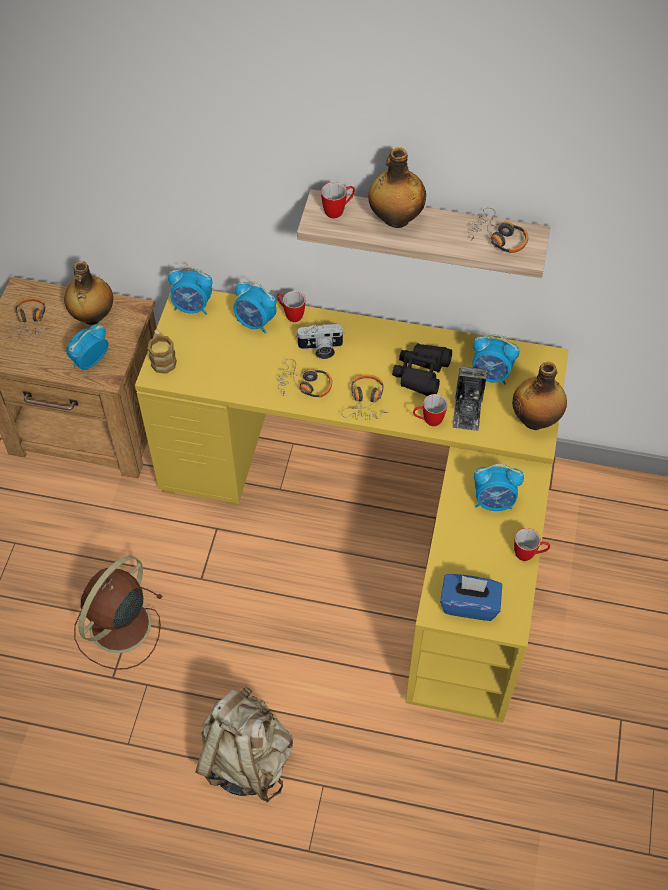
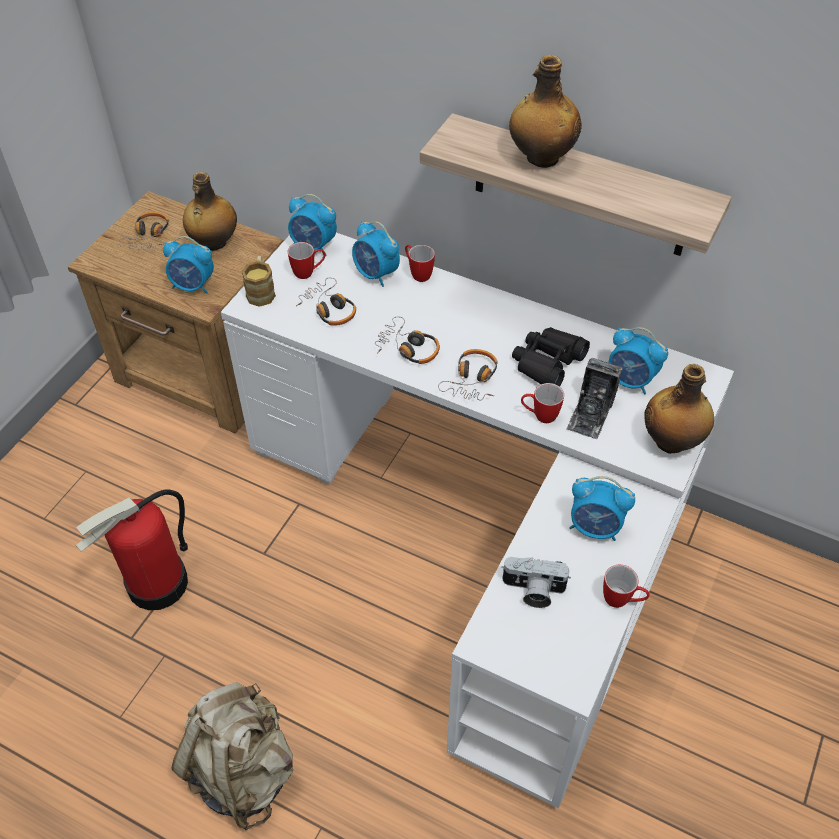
camera: 15 degrees right, 5 degrees down
alarm clock [66,324,109,370] -> alarm clock turned 135 degrees counterclockwise [163,236,214,294]
brown fan [74,556,162,670] -> fire extinguisher [76,489,188,610]
yellow desk [135,286,569,723] -> white desk [221,233,734,809]
camera [296,323,344,359] -> camera moved to [502,557,571,608]
mug [321,182,355,218] -> mug moved to [288,242,326,279]
blue tissue box [440,574,502,621] -> none
headphones [468,208,528,253] -> headphones moved to [296,278,356,326]

